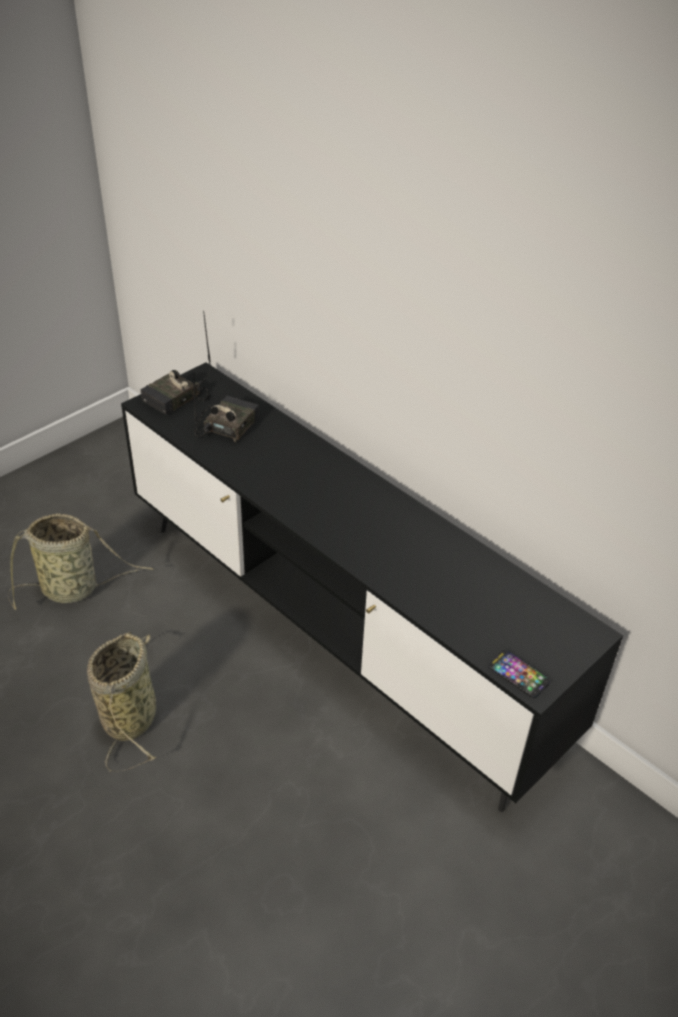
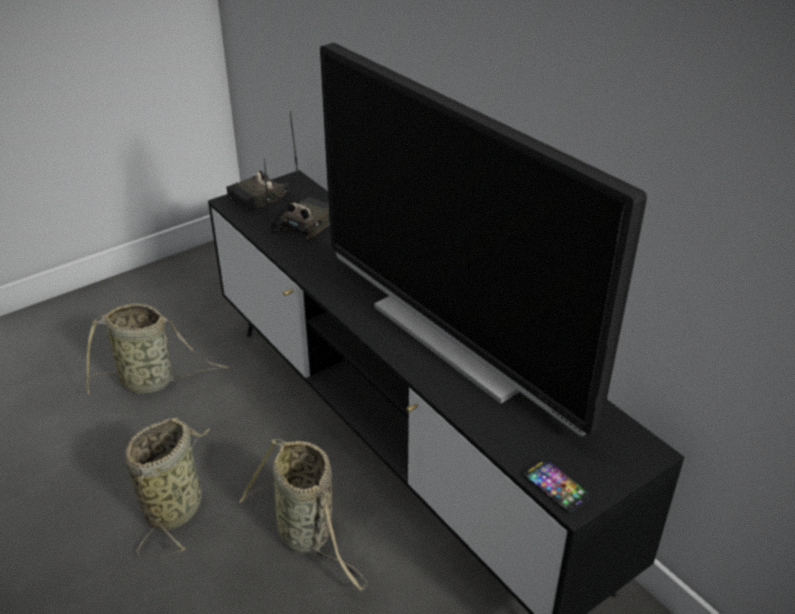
camera: 10 degrees right, 5 degrees down
none -> basket [239,439,367,591]
none -> television [320,43,647,436]

